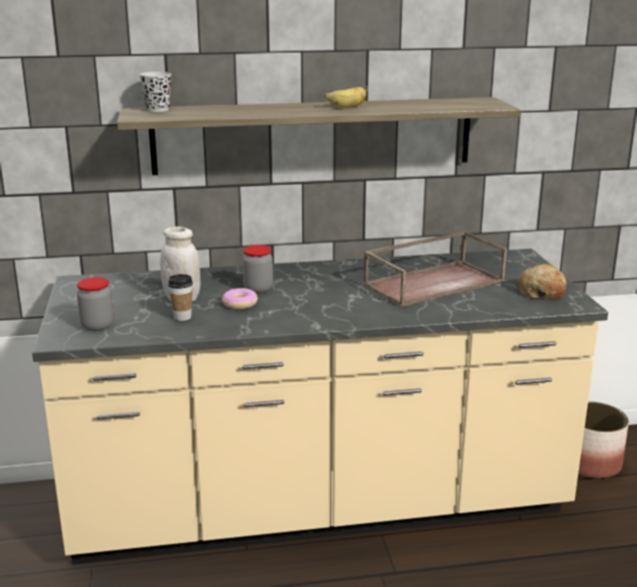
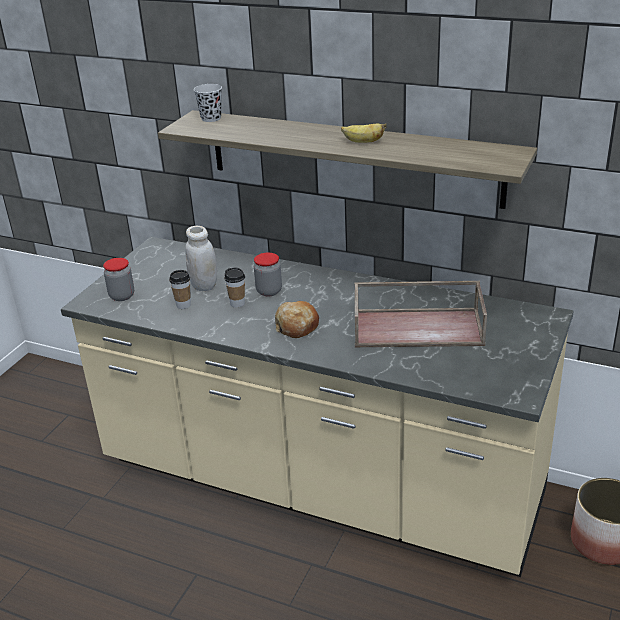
camera: 35 degrees right, 10 degrees up
donut [222,288,258,309] -> cup [224,267,245,308]
bread [519,264,567,300] -> bread moved to [275,301,319,338]

